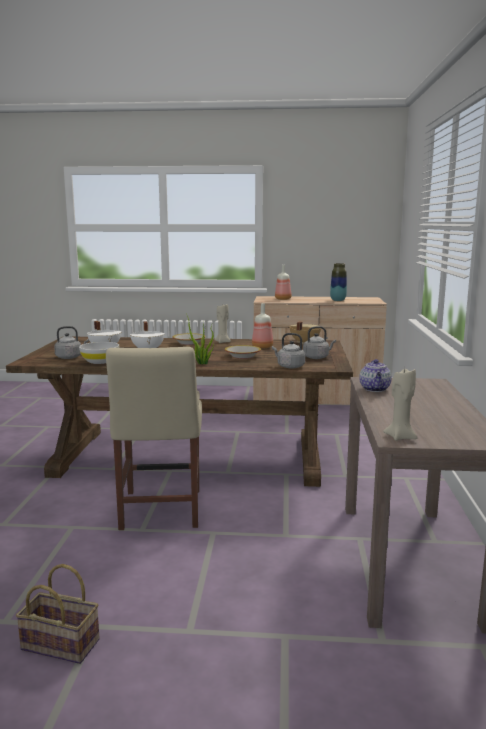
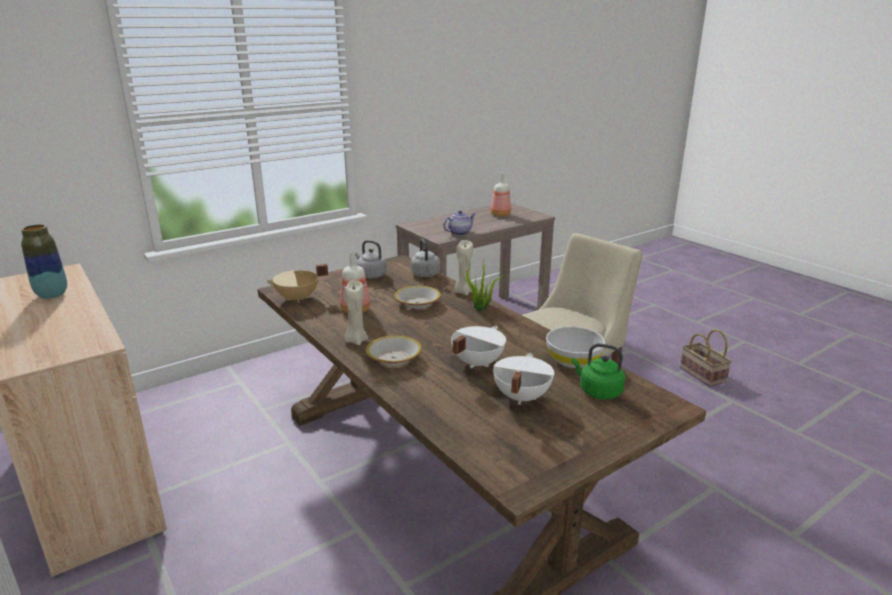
camera: 130 degrees left, 10 degrees up
grey kettle [54,326,89,359] -> green kettle [572,343,625,400]
bottle [275,265,291,300] -> bottle moved to [491,172,511,216]
beige candle [383,368,418,441] -> beige candle moved to [454,240,473,295]

